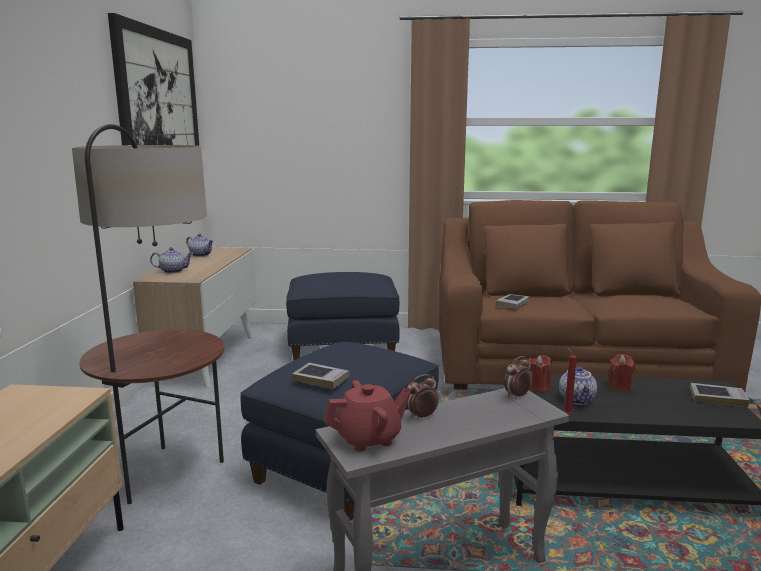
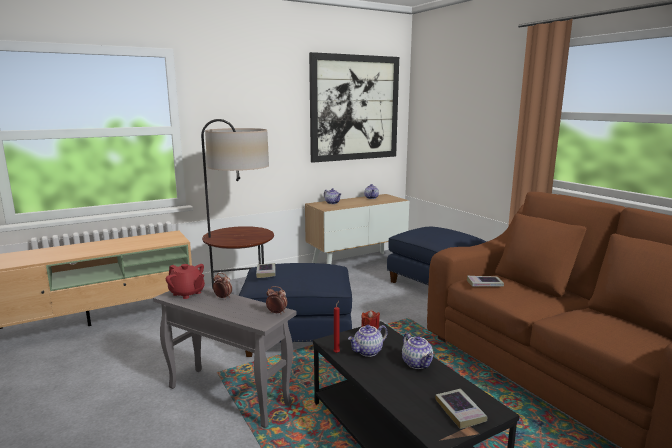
camera: 55 degrees right, 0 degrees up
red candle [608,354,635,391] -> teapot [402,333,434,369]

